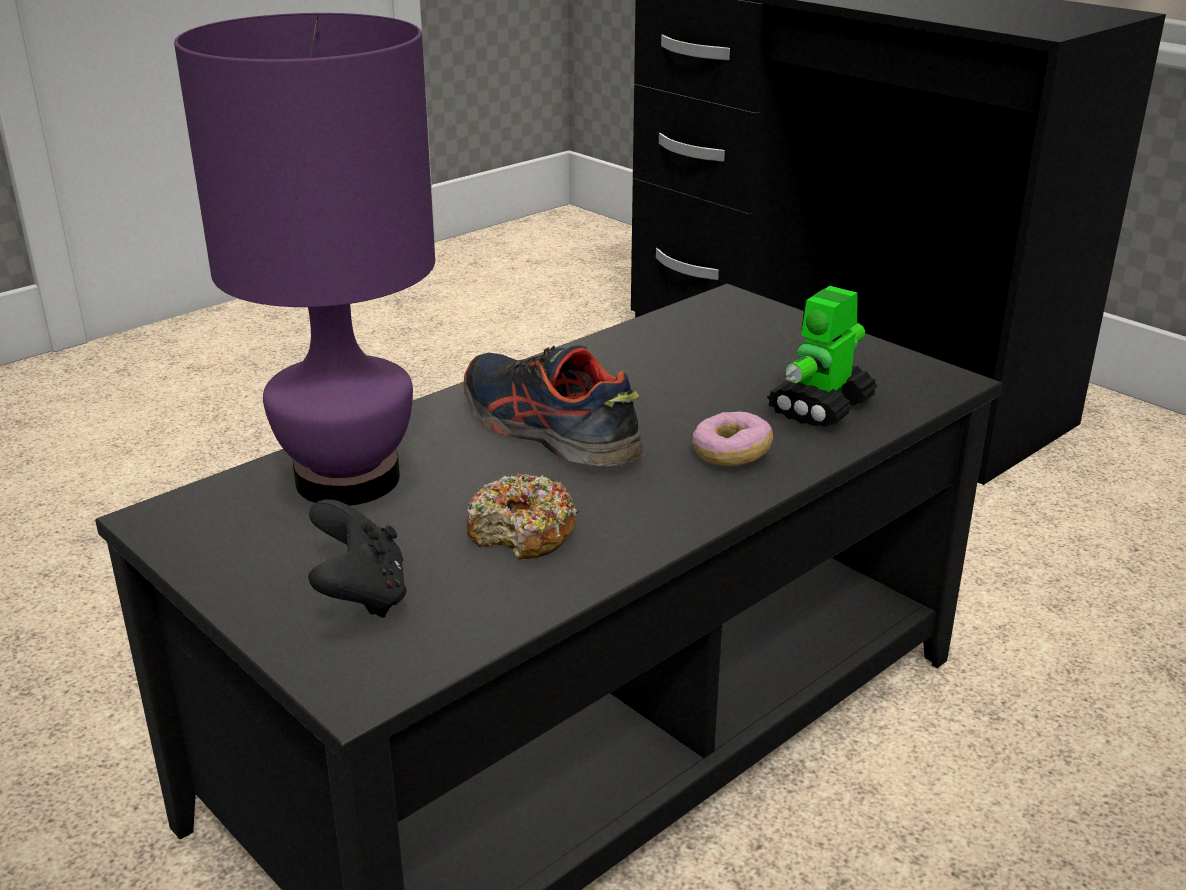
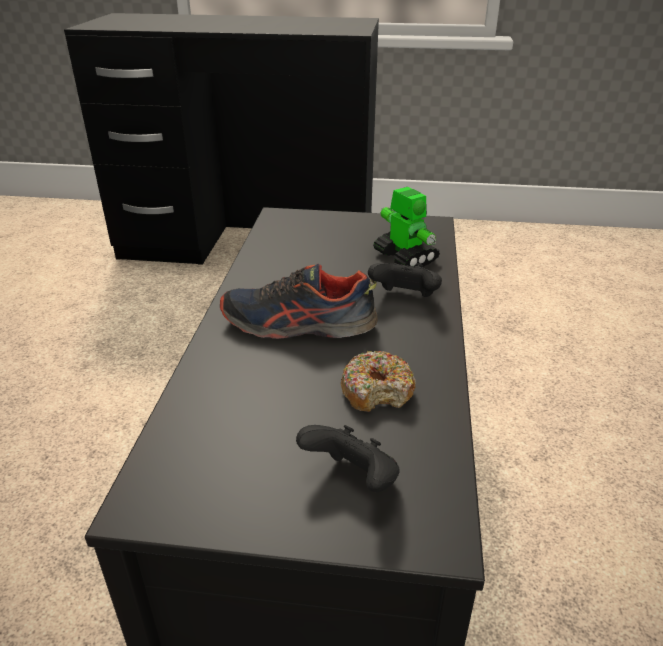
camera: 40 degrees left, 5 degrees up
purple table lamp [174,13,435,506] -> none
donut [692,412,773,466] -> black game controller [368,263,442,297]
toy robot [767,286,878,427] -> toy robot turned 150 degrees clockwise [373,187,440,267]

